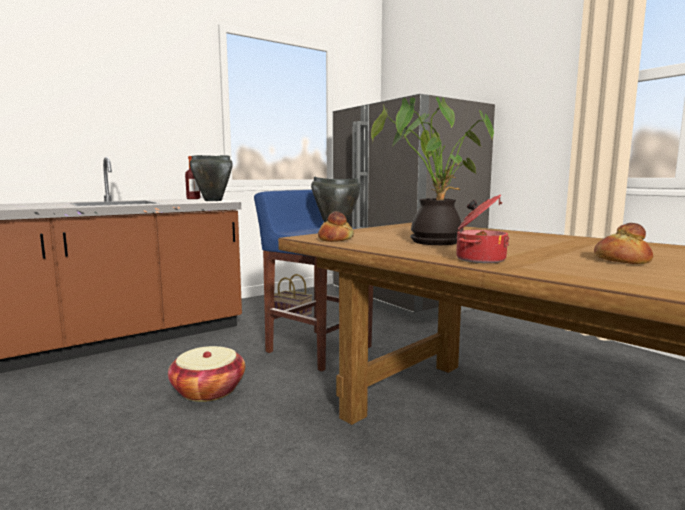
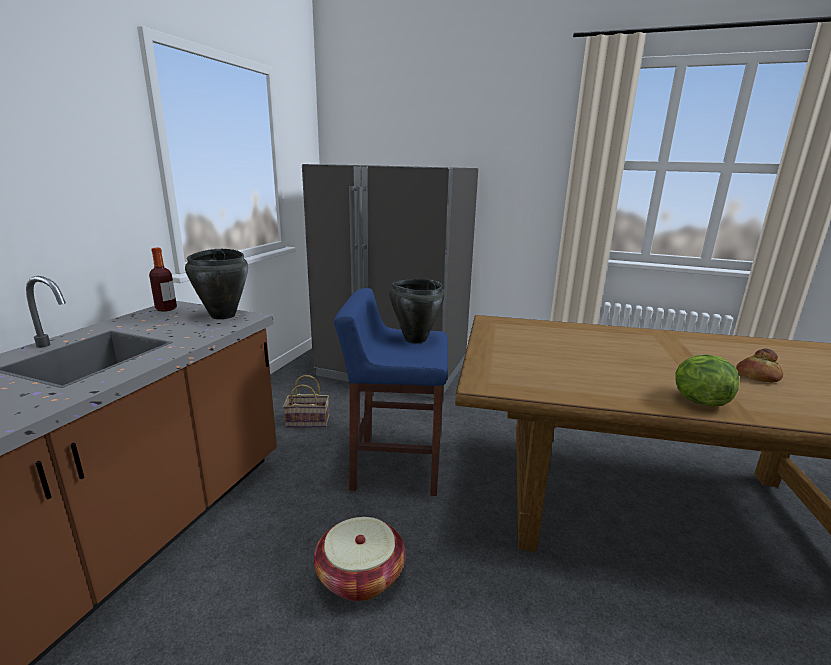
camera: 35 degrees left, 10 degrees up
bread [318,211,354,242] -> none
potted plant [371,97,494,245] -> none
cooking pot [456,194,510,263] -> lettuce [675,355,739,407]

